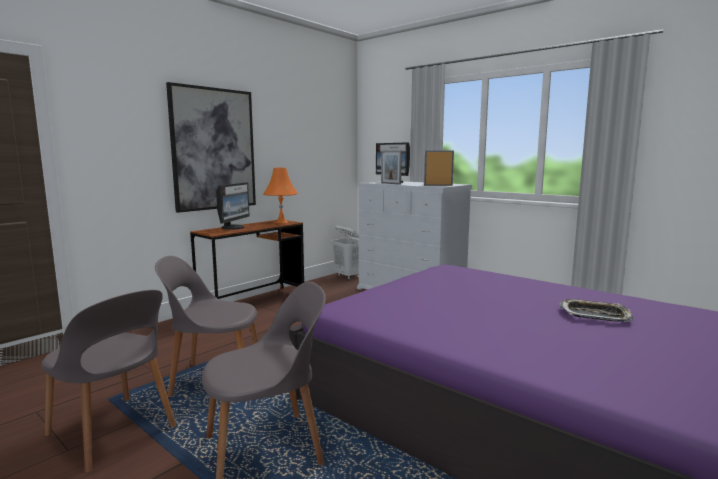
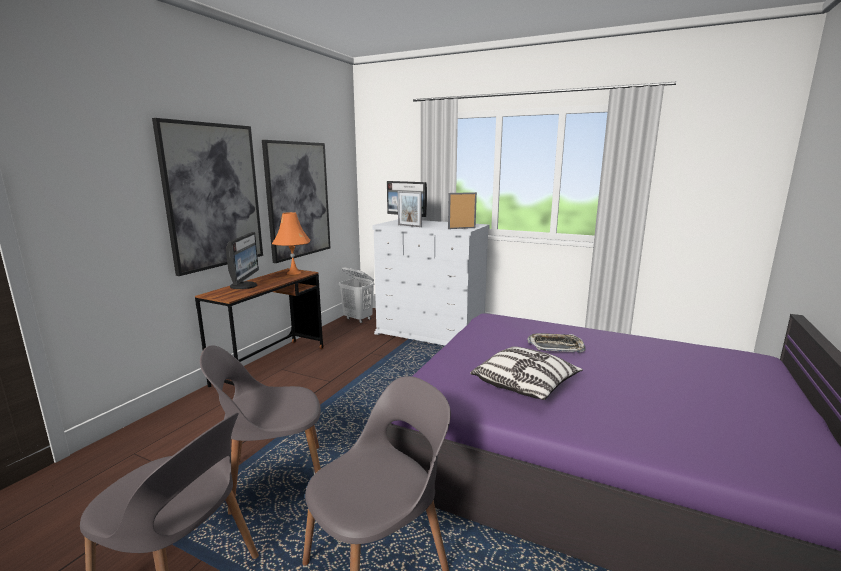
camera: 15 degrees left, 5 degrees up
tray [559,299,633,322] -> tray moved to [527,333,585,352]
none -> picture [262,140,330,263]
none -> pillow [470,346,583,400]

